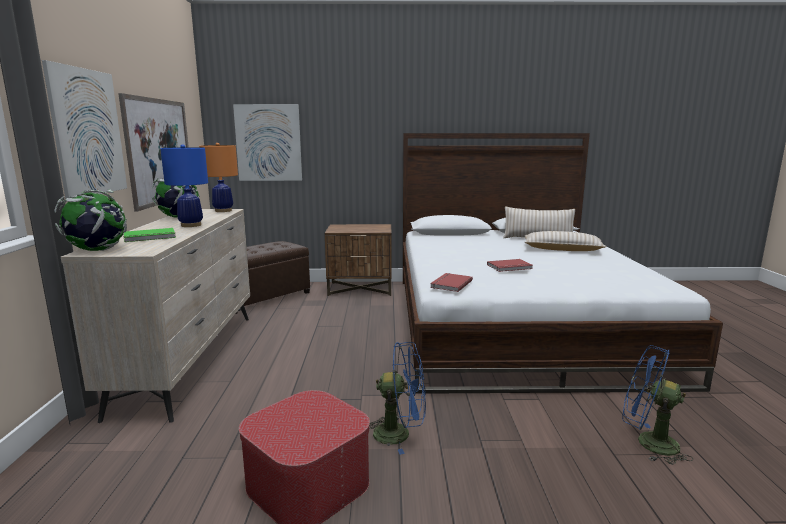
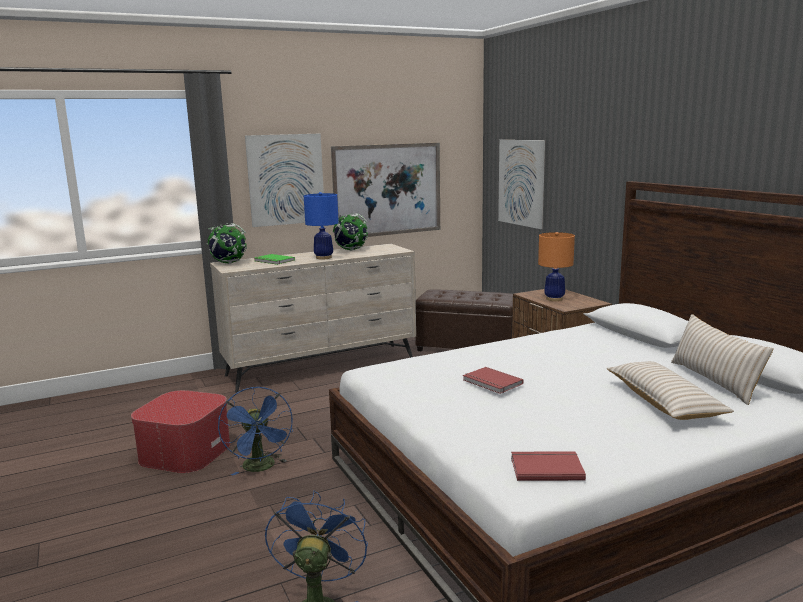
camera: 65 degrees right, 0 degrees up
orange table lamp [199,143,238,212] -> orange table lamp moved to [538,232,575,301]
red book [430,273,473,292] -> red book moved to [511,451,586,481]

